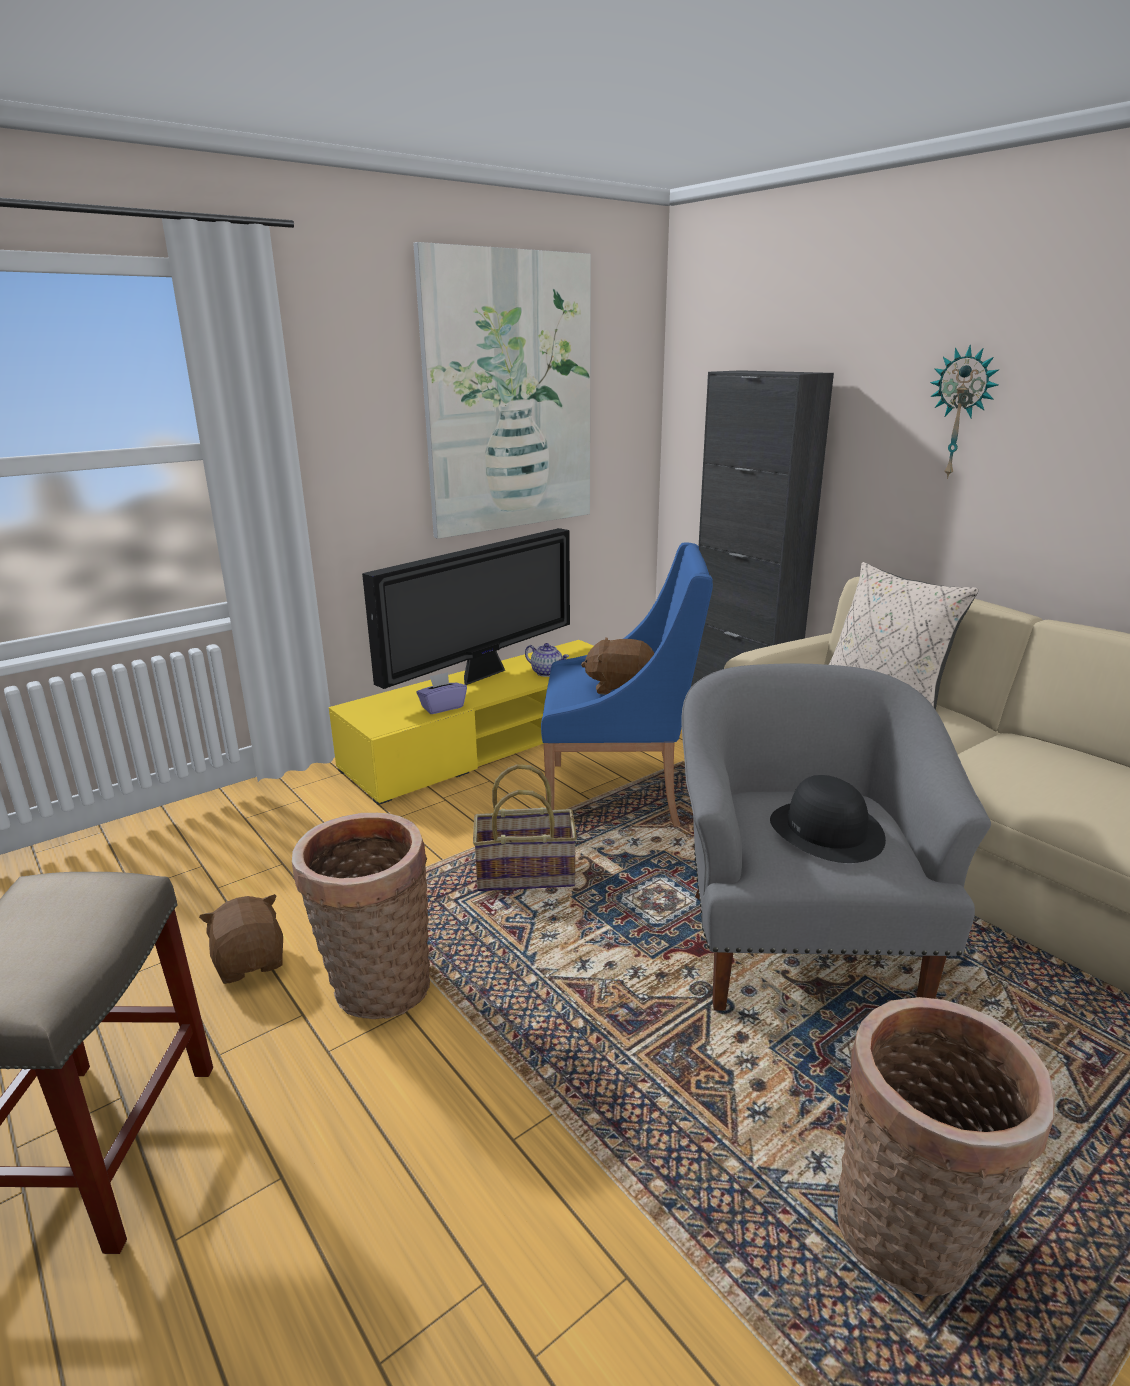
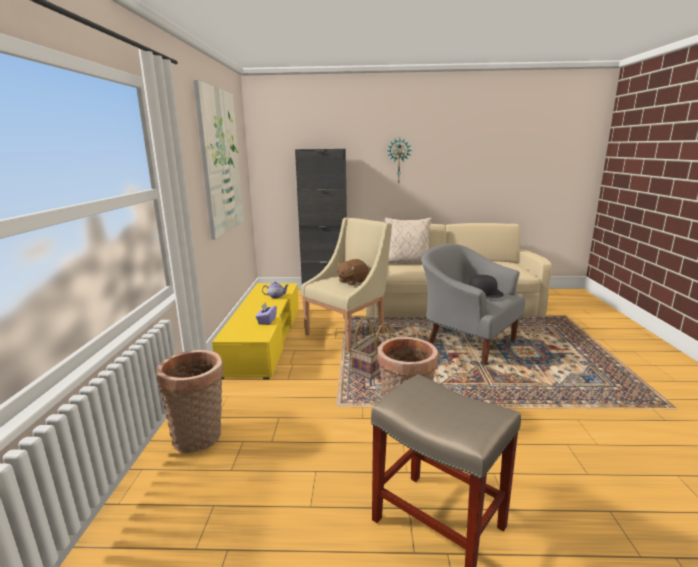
camera: 50 degrees left, 5 degrees down
brown plush toy [199,894,283,984] -> none
television [362,528,570,689] -> none
blue armchair [541,542,713,827] -> beige armchair [301,218,392,352]
basket [838,997,1055,1296] -> basket moved to [156,350,224,453]

